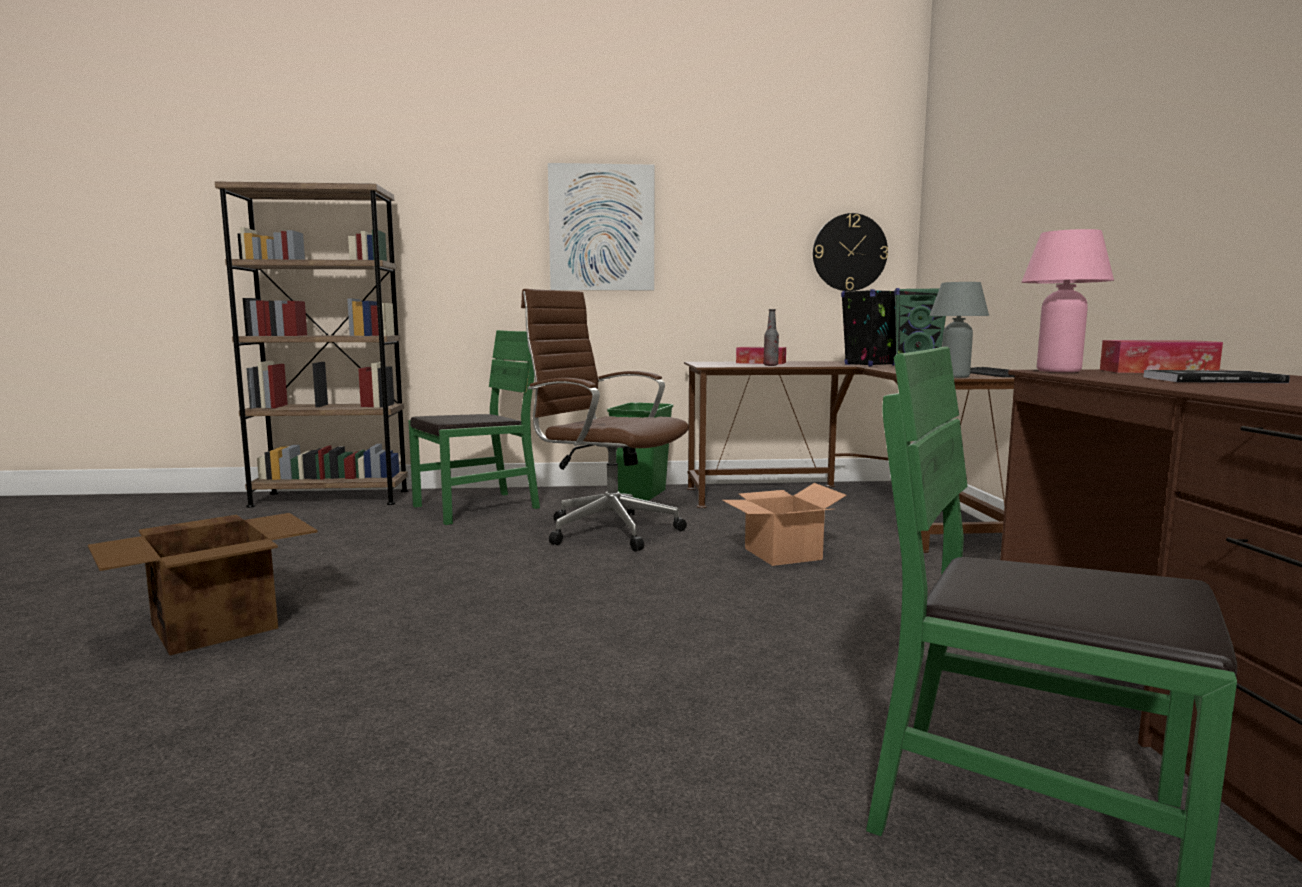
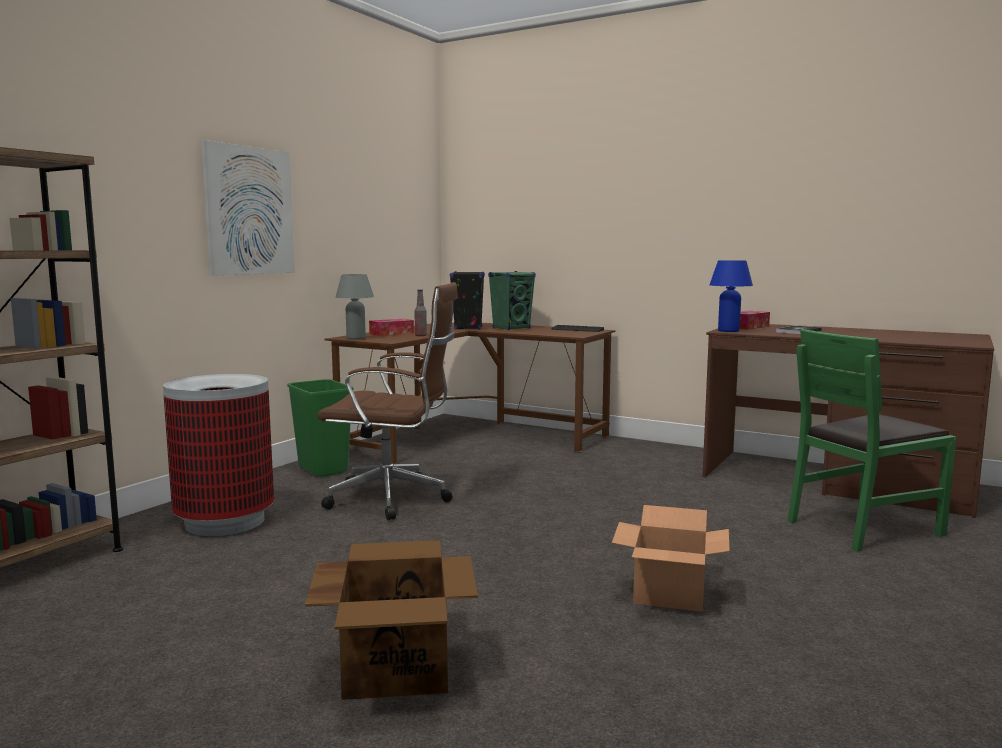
camera: 55 degrees left, 0 degrees up
green chair [408,330,540,525] -> trash can [163,374,274,536]
brown office chair [521,289,689,552] -> brown office chair turned 150 degrees counterclockwise [317,282,458,520]
cardboard box [722,483,846,566] -> cardboard box moved to [612,505,730,612]
wall clock [813,213,888,291] -> none
grey table lamp [929,282,989,378] -> grey table lamp moved to [336,274,374,340]
pink table lamp [1021,229,1114,372] -> blue table lamp [710,260,753,332]

